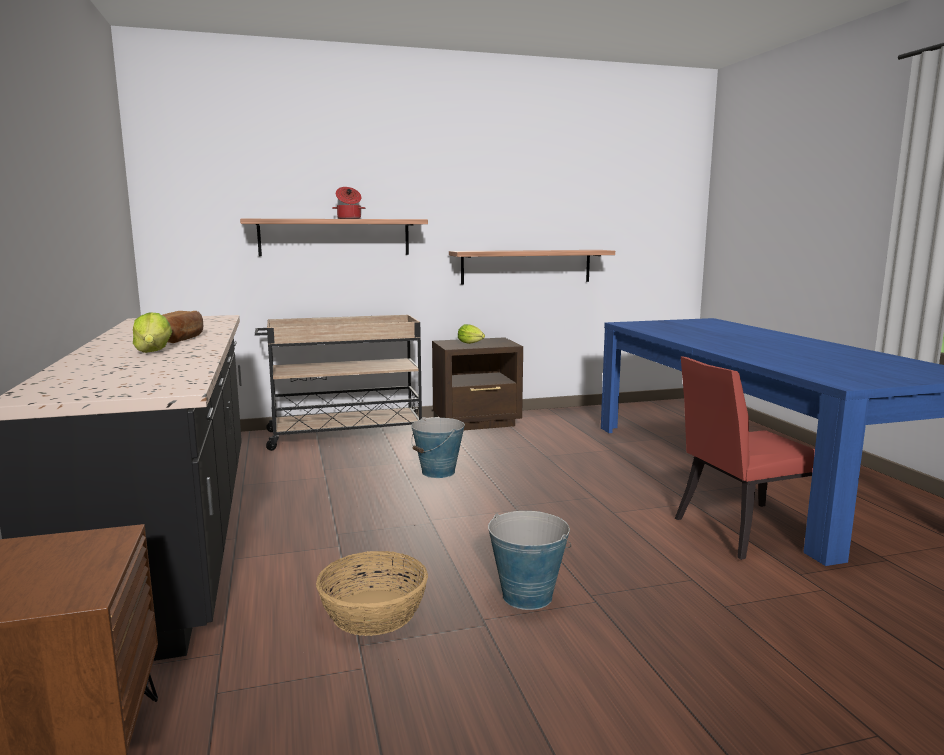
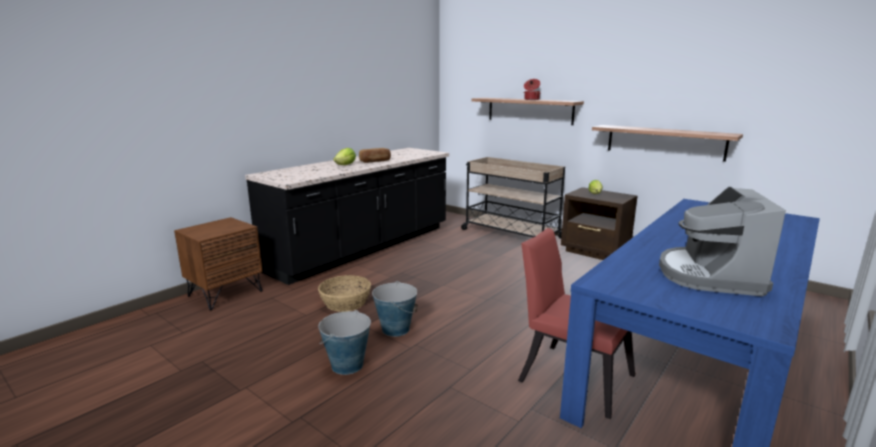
camera: 55 degrees right, 5 degrees up
bucket [411,417,465,478] -> bucket moved to [318,310,371,375]
none -> coffee machine [659,187,786,296]

